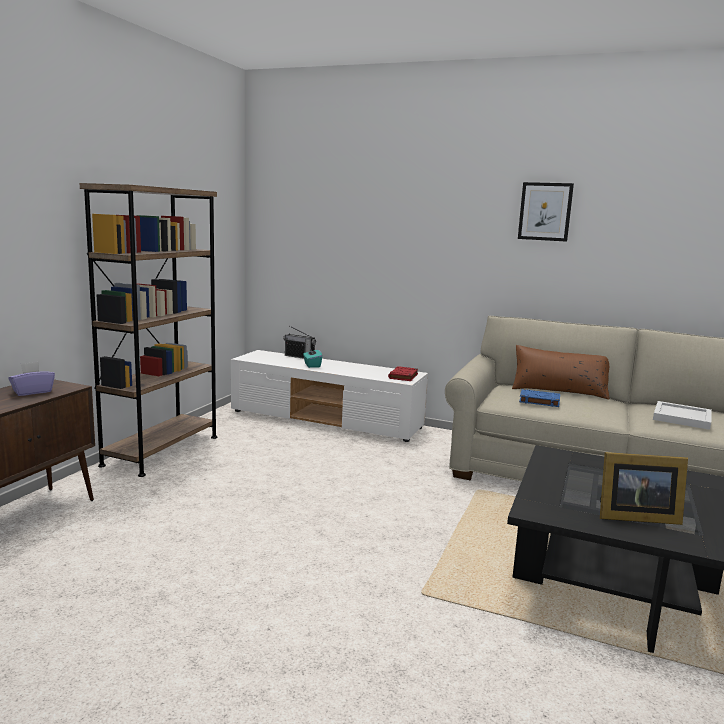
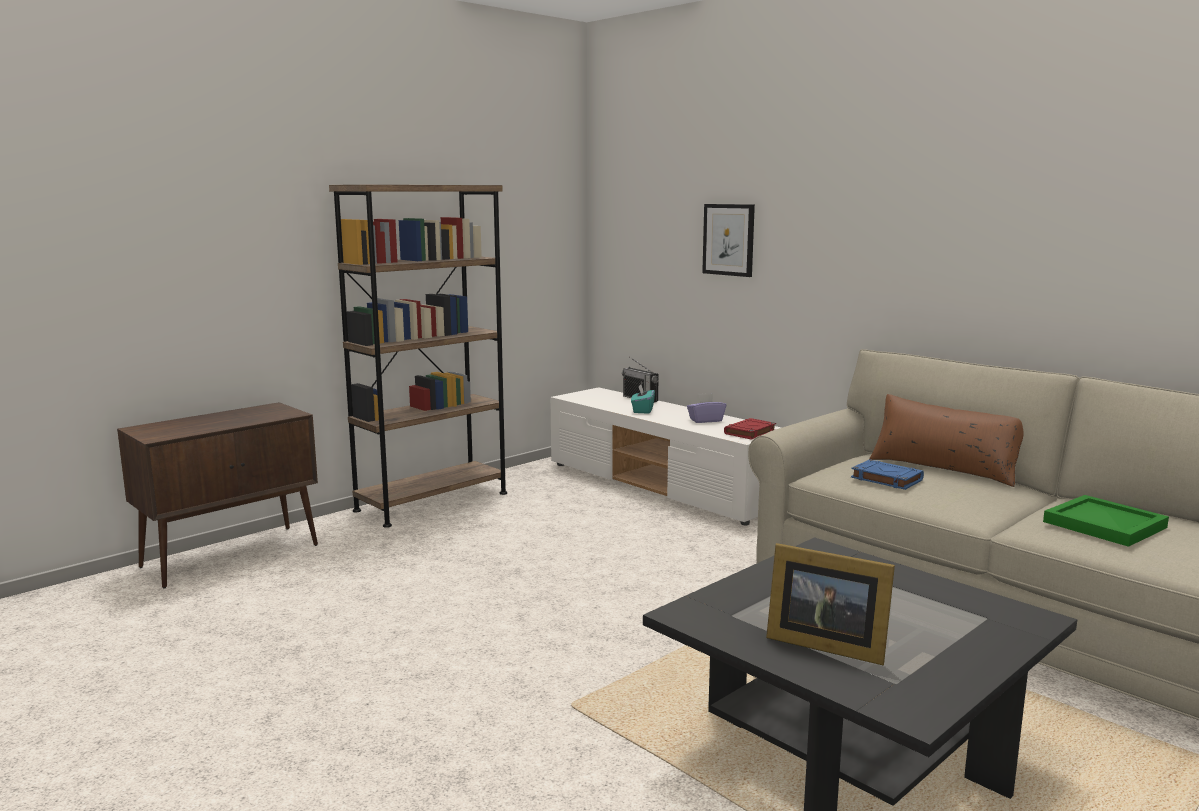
camera: 25 degrees right, 0 degrees up
purple tissue box [8,362,55,396] -> purple tissue box moved to [687,393,726,423]
picture [518,182,574,242] -> picture moved to [702,204,755,277]
white tray [653,401,712,430] -> green tray [1043,495,1169,547]

